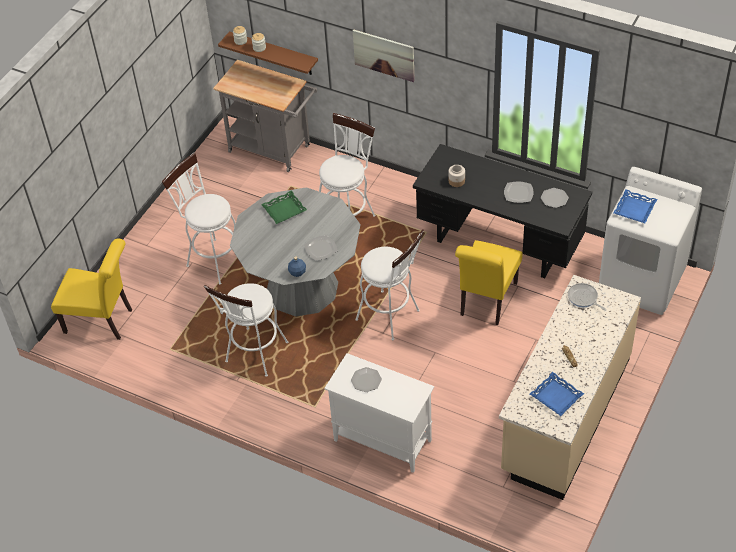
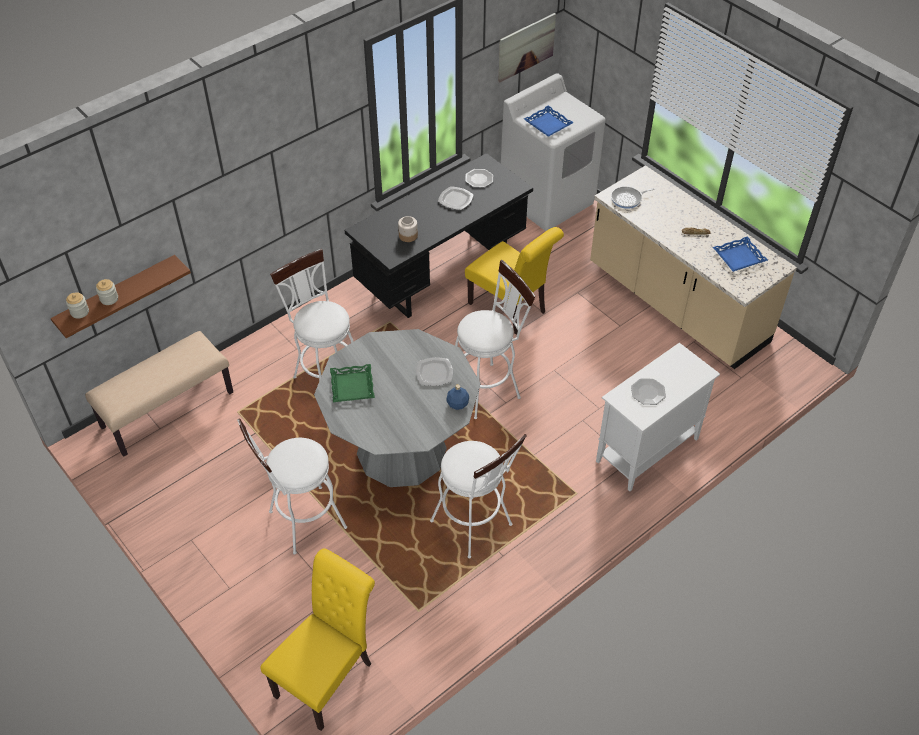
camera: 70 degrees left, 0 degrees up
grey cart [213,60,317,172] -> beige bench [85,331,233,457]
picture [353,30,415,82] -> picture moved to [498,13,556,82]

